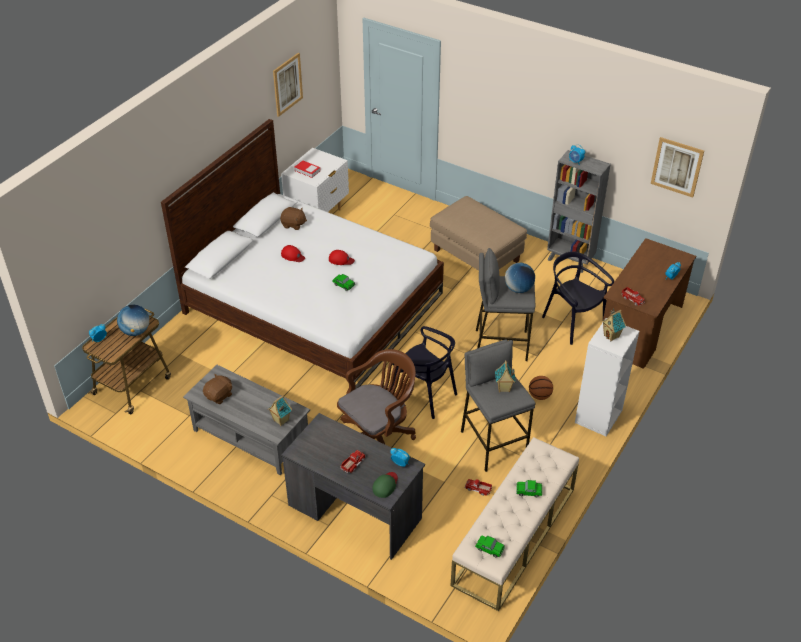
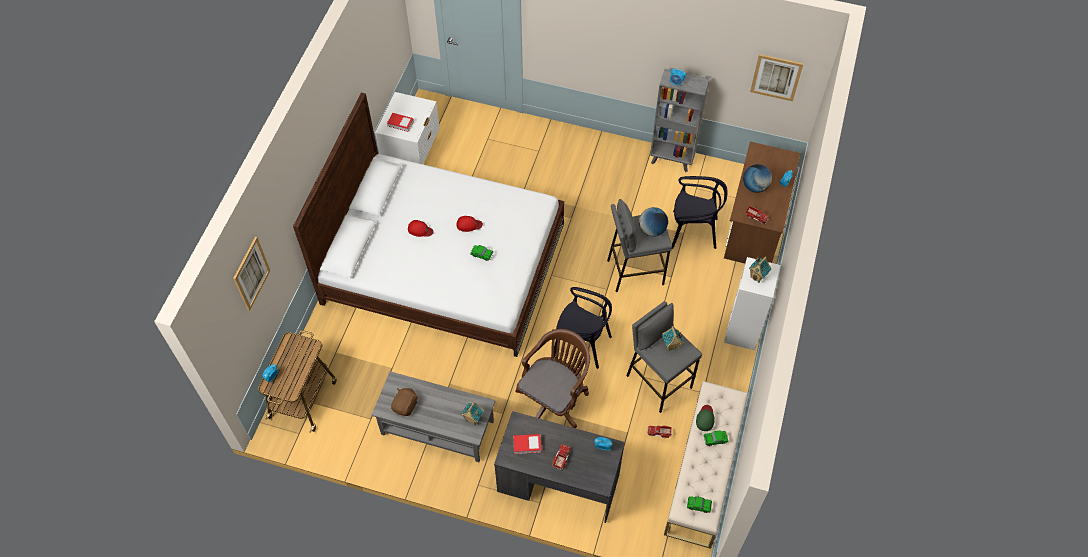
camera: 15 degrees left, 15 degrees up
globe [117,305,149,336] -> globe moved to [743,164,772,193]
picture [273,53,303,117] -> picture moved to [233,237,270,311]
brown plush toy [280,207,307,230] -> none
green cap [373,472,398,498] -> green cap moved to [696,405,715,431]
beige ottoman [430,196,527,271] -> none
basketball [529,376,553,400] -> none
black chair [542,251,614,345] -> black chair turned 150 degrees clockwise [672,176,727,249]
none -> book [513,434,541,454]

